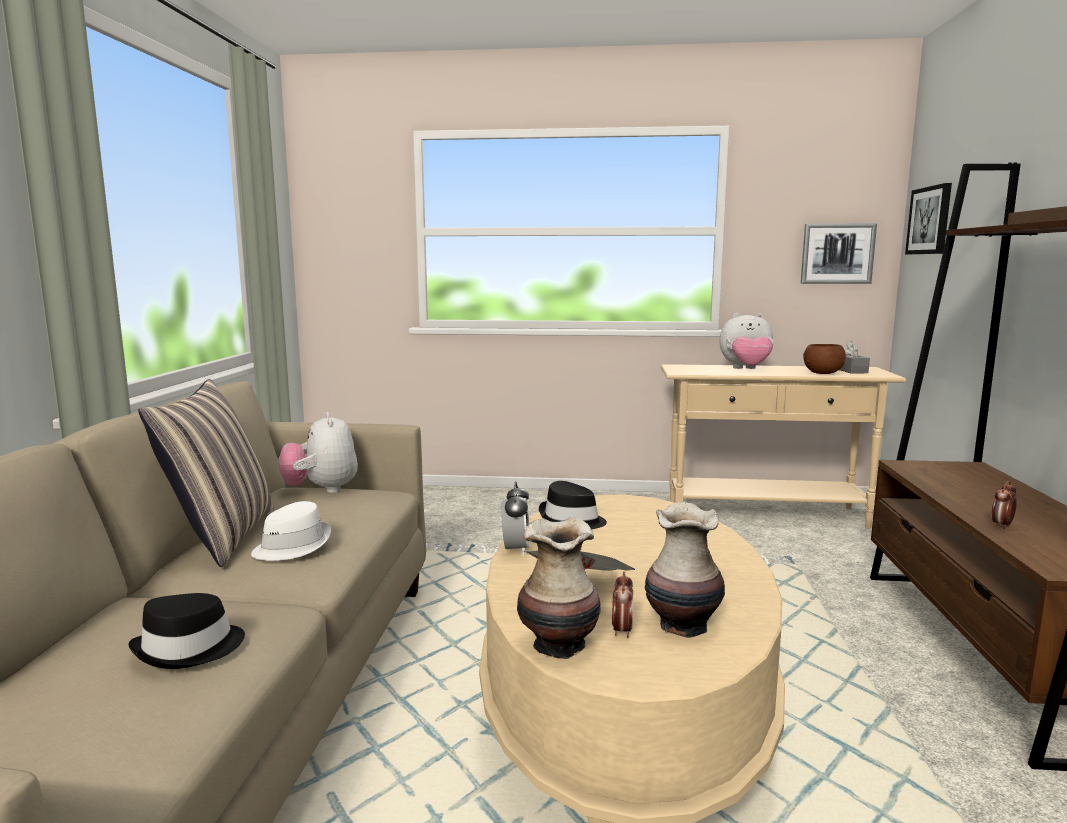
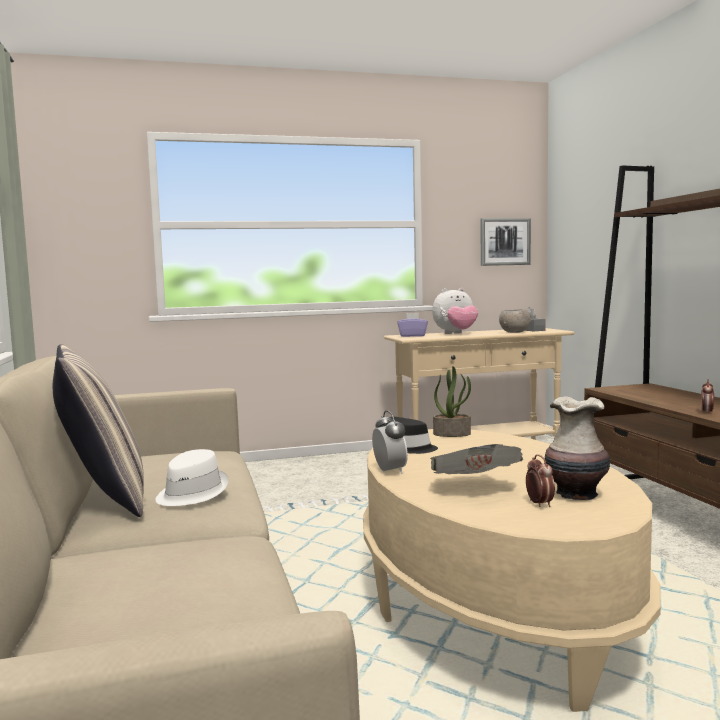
camera: 20 degrees left, 5 degrees down
black hat [128,593,245,669] -> none
plush toy [279,412,358,493] -> none
vase [517,517,601,659] -> none
brown bowl [803,344,846,374] -> grey bowl [499,309,531,333]
picture [905,183,952,254] -> none
none -> purple tissue box [397,313,428,337]
none -> potted plant [433,366,471,437]

